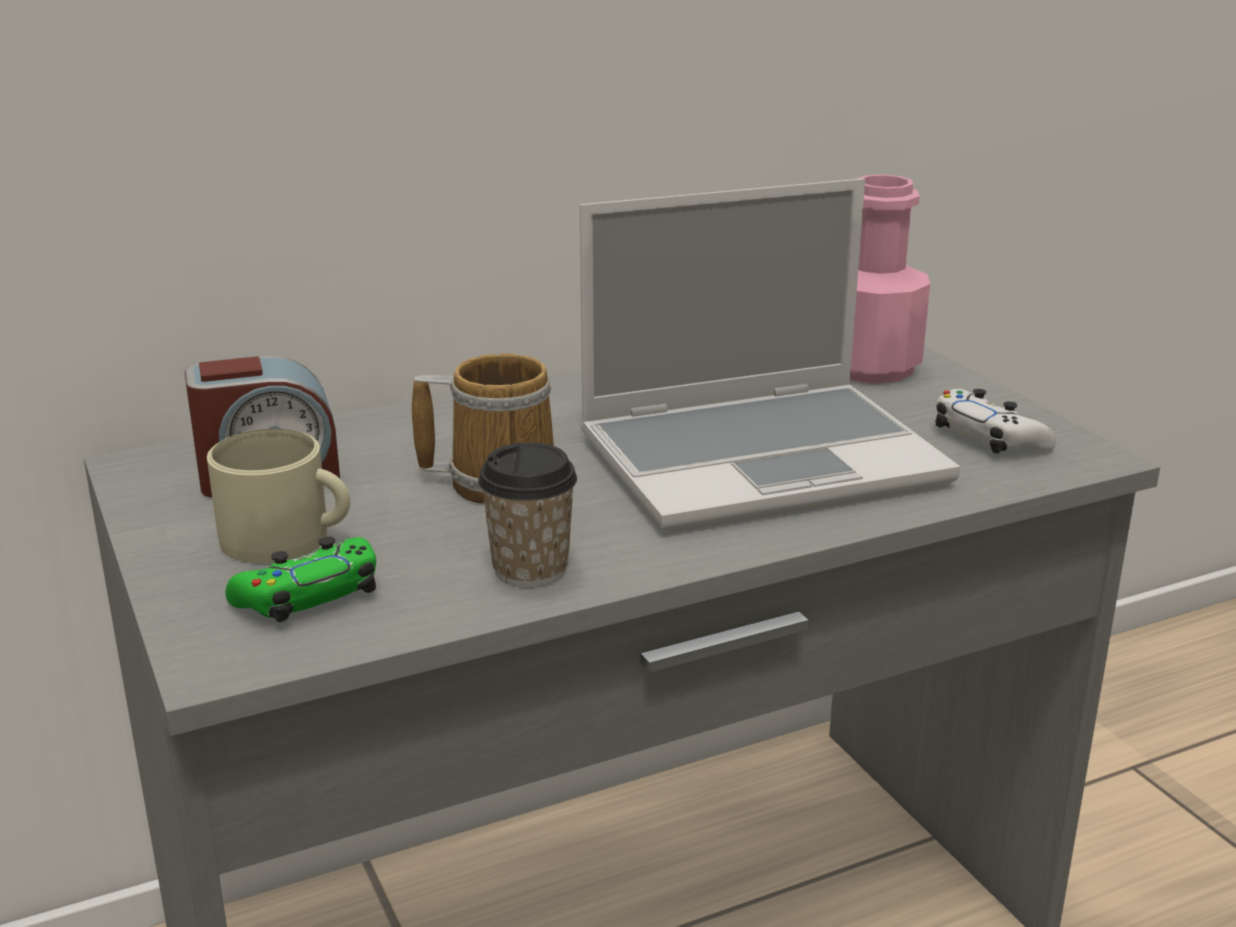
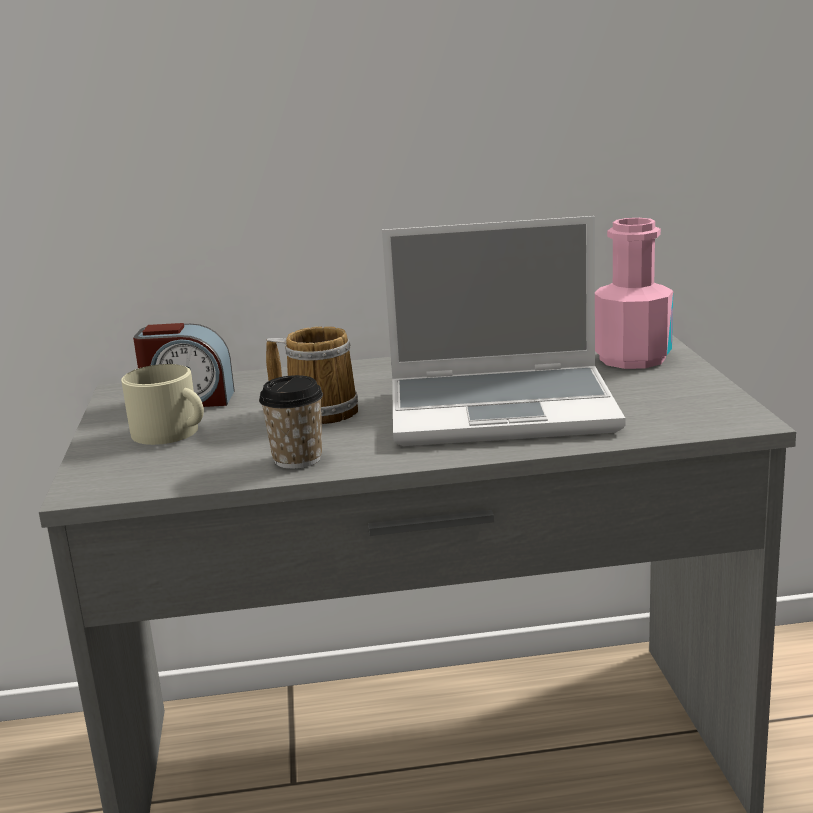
camera: 20 degrees right, 5 degrees down
green game controller [225,537,376,622] -> none
white game controller [935,389,1056,454] -> none

